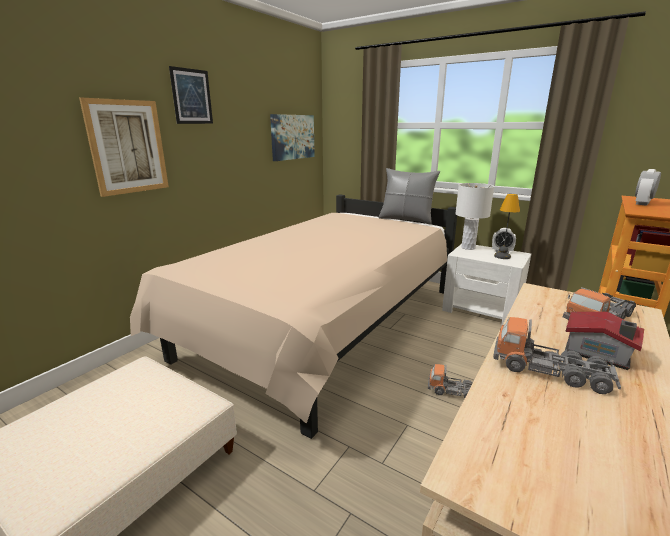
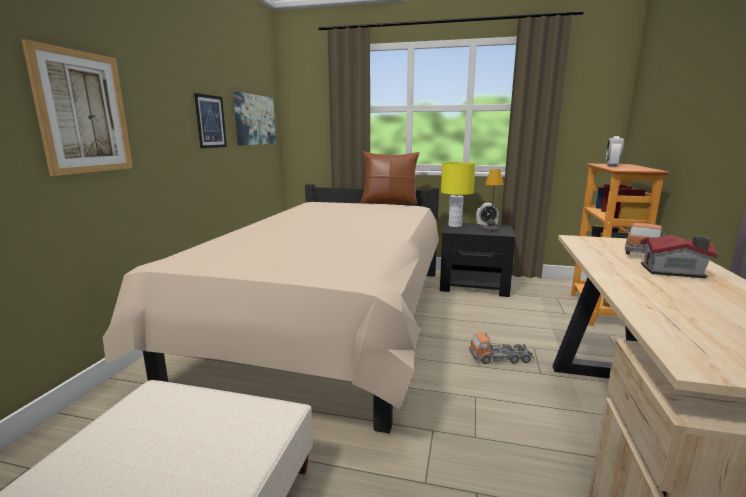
camera: 20 degrees left, 5 degrees down
picture [169,66,213,124] -> picture moved to [194,93,227,148]
grey pillow [378,168,440,224] -> brown pillow [361,152,419,206]
white nightstand [442,244,531,326] -> black nightstand [440,222,516,297]
white table lamp [455,183,494,250] -> yellow table lamp [441,162,475,227]
toy truck [493,317,621,394] -> none

